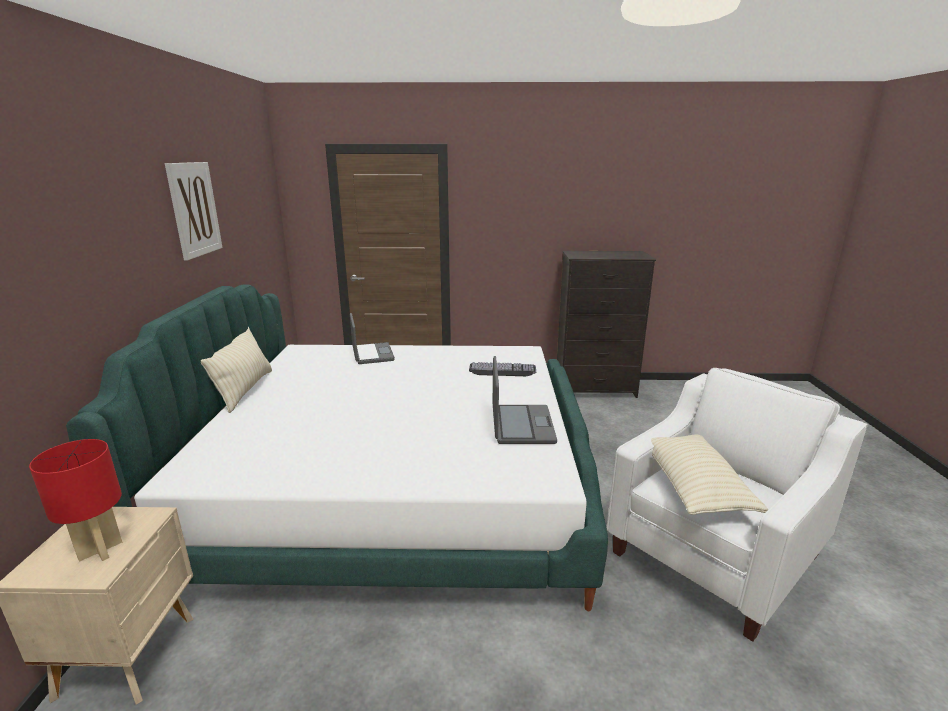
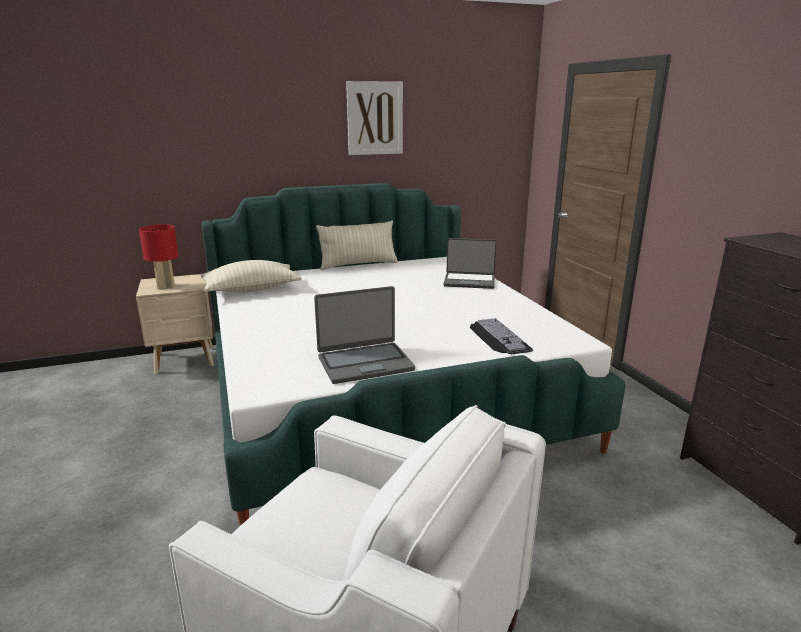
camera: 70 degrees right, 0 degrees up
laptop [350,313,395,364] -> laptop turned 45 degrees clockwise [443,238,497,289]
beige pillow [651,434,768,515] -> beige pillow moved to [201,260,301,293]

